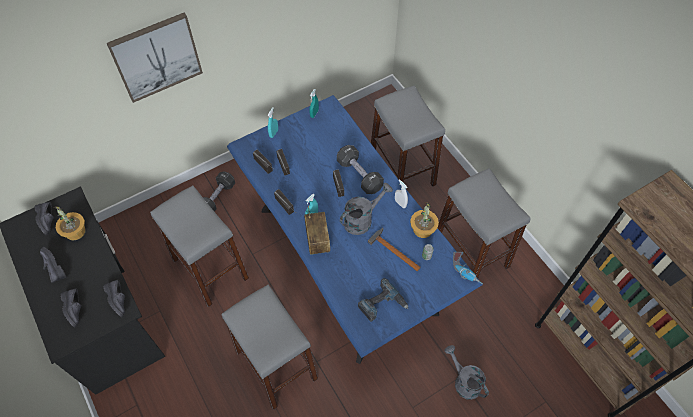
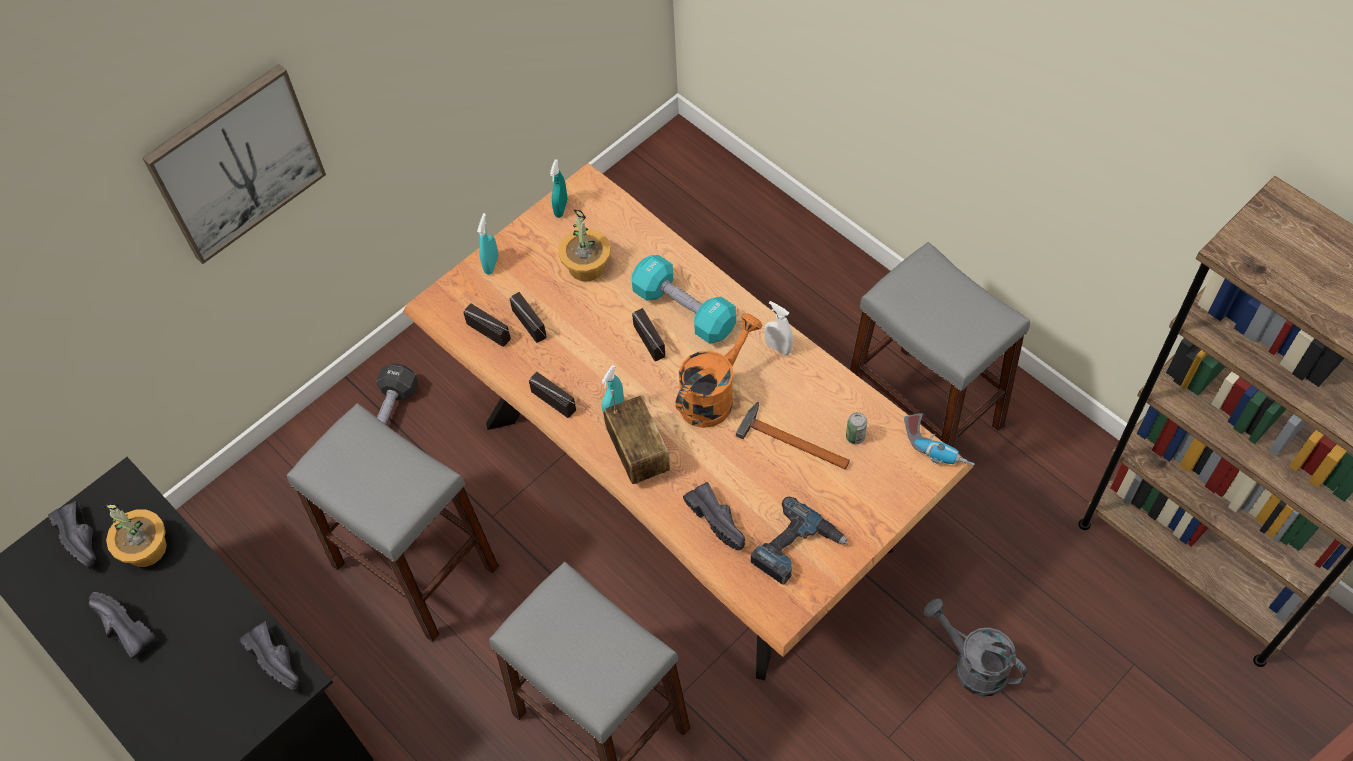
camera: 10 degrees left, 0 degrees up
black shoe [60,288,81,328] -> black shoe moved to [683,482,745,550]
blue dining table [227,95,483,364] -> brown dining table [403,163,973,680]
black dumbbell [337,145,384,194] -> turquoise dumbbell [632,255,736,343]
grey watering can [340,183,393,235] -> orange watering can [675,313,762,428]
grey stool [371,85,445,187] -> none
potted plant [410,202,439,238] -> potted plant moved to [558,209,611,281]

